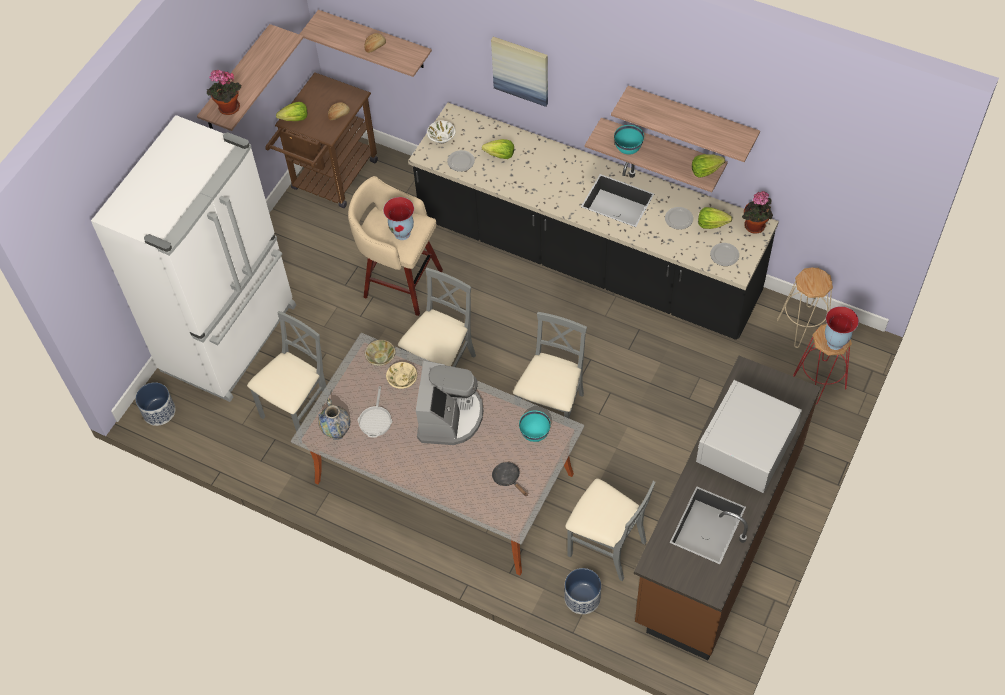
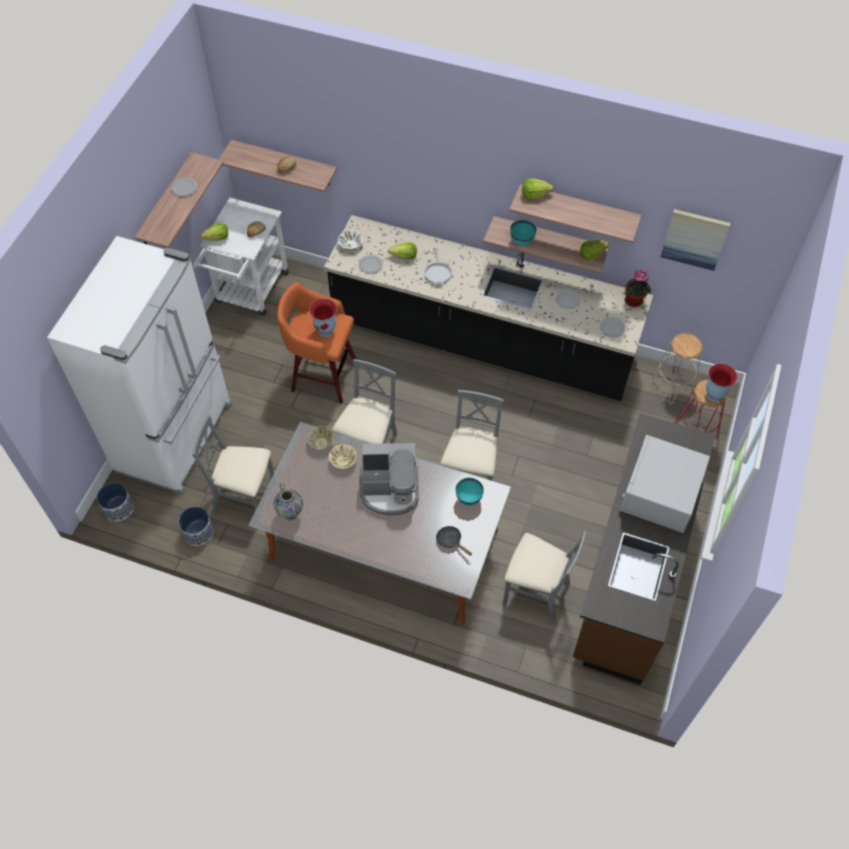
camera: 10 degrees left, 0 degrees up
potted plant [207,70,241,115] -> none
grey chair [247,311,326,432] -> grey chair turned 105 degrees counterclockwise [192,415,274,511]
brown cart [265,72,378,208] -> white cart [194,198,289,316]
beige stool [348,176,443,316] -> orange stool [277,282,357,404]
frying pan [357,386,393,437] -> frying pan moved to [424,248,452,284]
coffee machine [416,361,483,445] -> coffee machine turned 90 degrees clockwise [360,443,419,515]
picture [491,36,548,107] -> picture moved to [661,209,731,271]
planter [564,568,601,614] -> planter moved to [178,507,214,546]
lettuce [698,207,732,229] -> lettuce moved to [522,178,553,199]
none -> plate [171,177,197,196]

